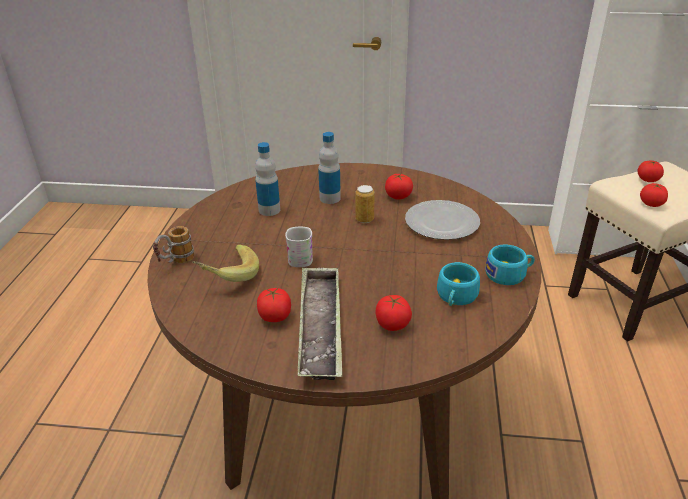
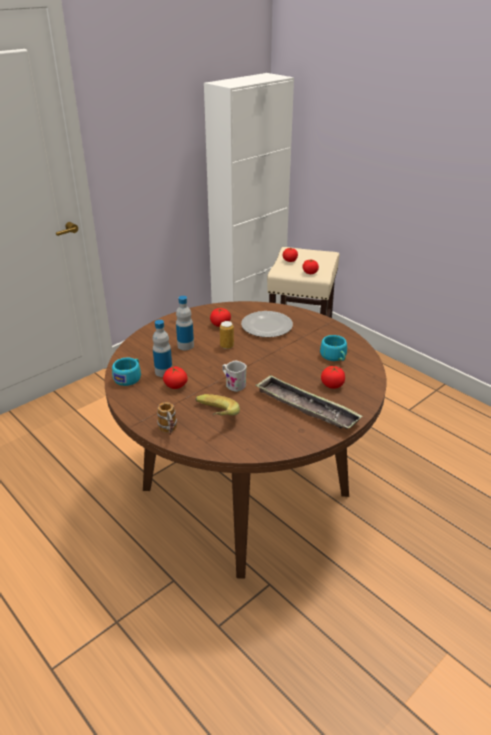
camera: 50 degrees left, 0 degrees up
tomato [257,288,291,322] -> tomato moved to [163,367,188,389]
turquoise cup [485,244,535,285] -> turquoise cup moved to [112,358,141,386]

